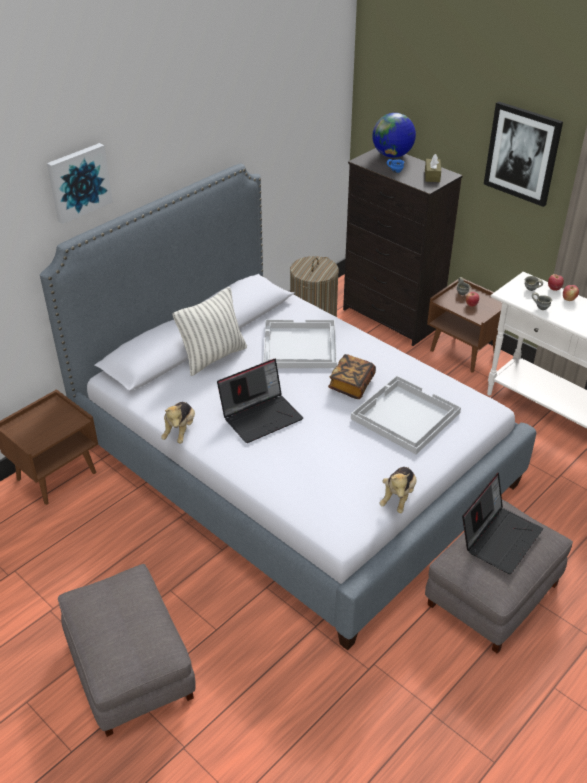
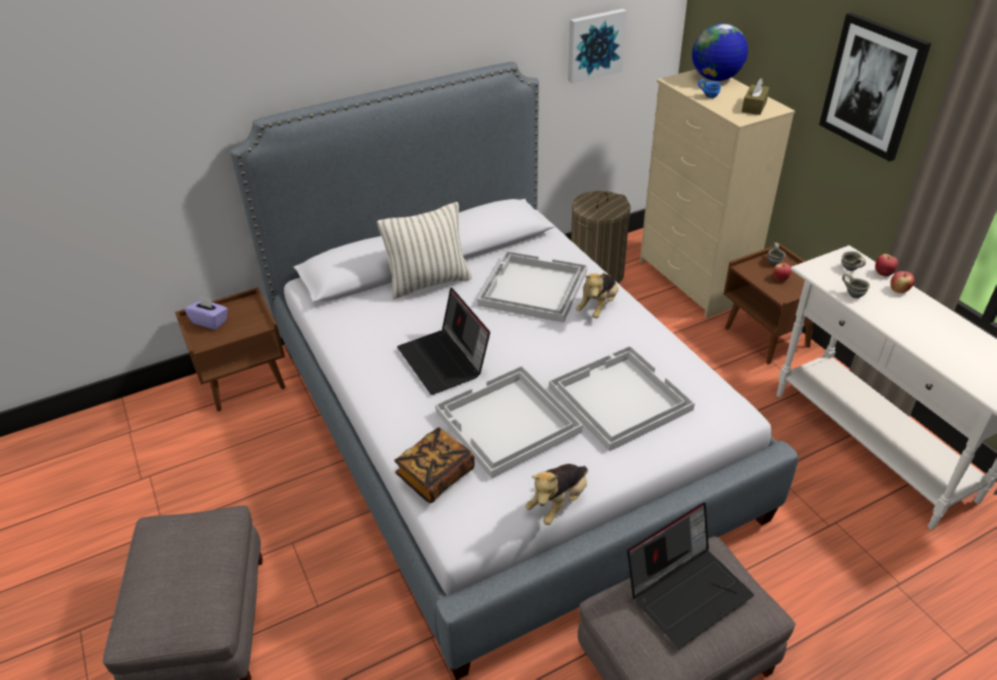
camera: 20 degrees right, 0 degrees up
picture [47,143,113,224] -> picture moved to [568,9,627,83]
plush toy [161,402,195,443] -> plush toy moved to [576,272,618,318]
laptop [217,359,303,443] -> laptop turned 75 degrees clockwise [397,288,490,395]
book [328,354,376,399] -> book moved to [394,427,475,503]
black dresser [343,148,463,346] -> beige dresser [640,70,795,318]
none -> purple tissue box [184,296,228,330]
none -> white tray [435,365,583,479]

